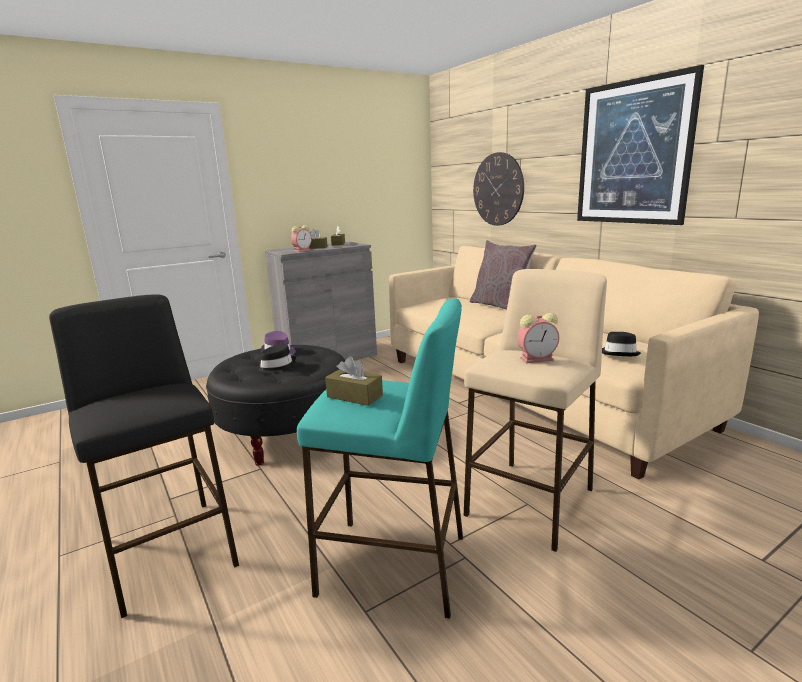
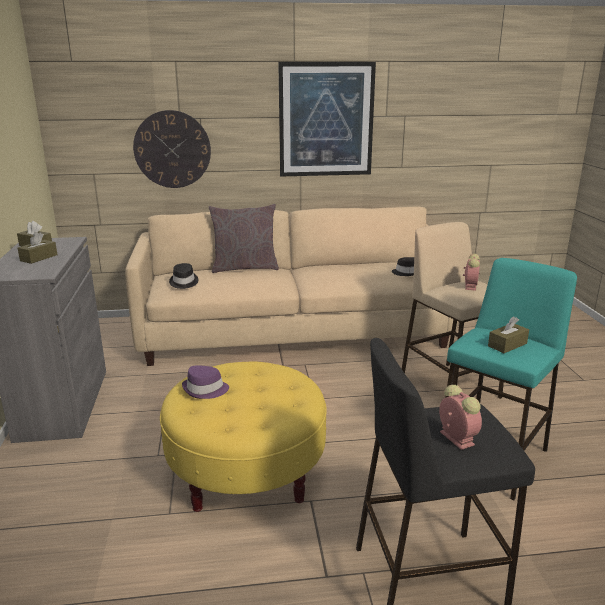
camera: 65 degrees left, 5 degrees up
black ottoman [206,345,345,466] -> yellow ottoman [160,362,327,512]
black hat [256,344,296,373] -> black hat moved to [169,263,198,289]
alarm clock [291,225,312,252] -> alarm clock moved to [439,385,482,450]

